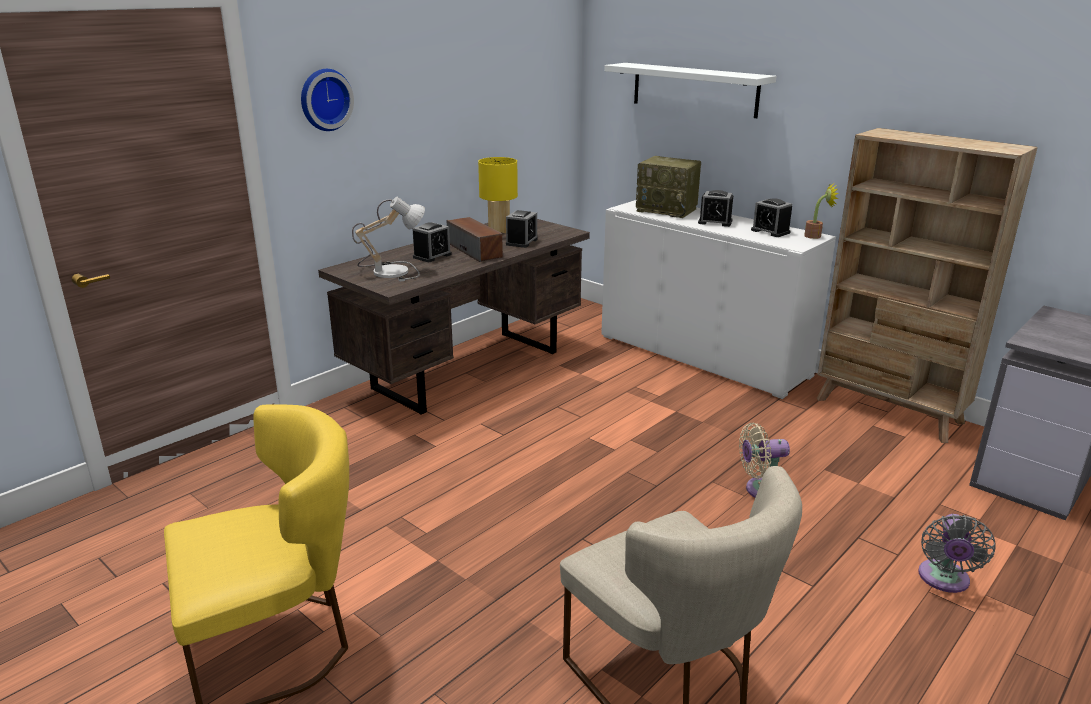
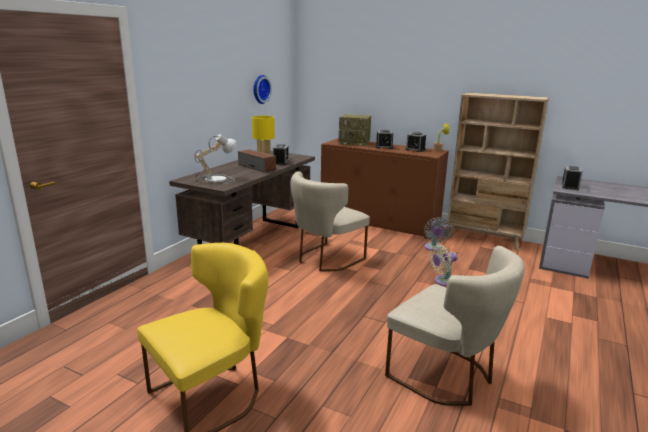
camera: 15 degrees left, 5 degrees down
wall clock [301,69,354,131] -> wall clock moved to [253,75,272,104]
alarm clock [412,222,452,262] -> alarm clock moved to [562,166,583,190]
white cabinet [601,200,836,399] -> brown cabinet [321,138,449,239]
white shelf [604,63,777,118] -> none
grey fan [918,514,996,593] -> grey fan moved to [424,218,451,251]
none -> beige chair [290,171,370,271]

